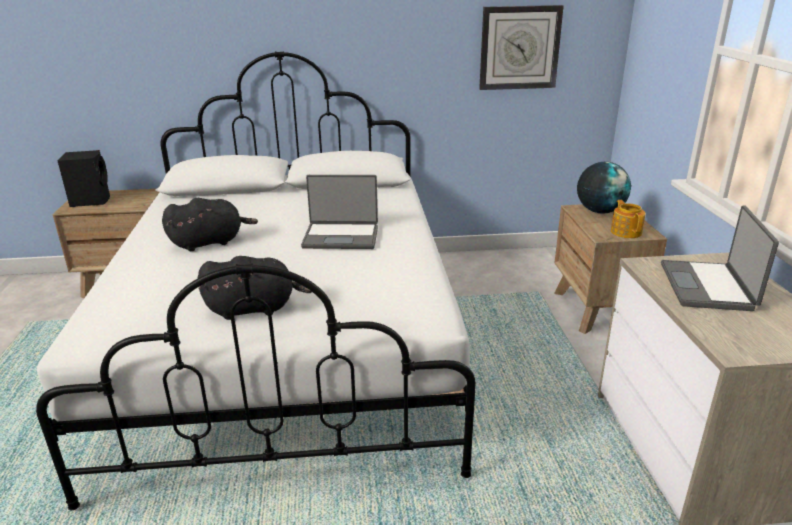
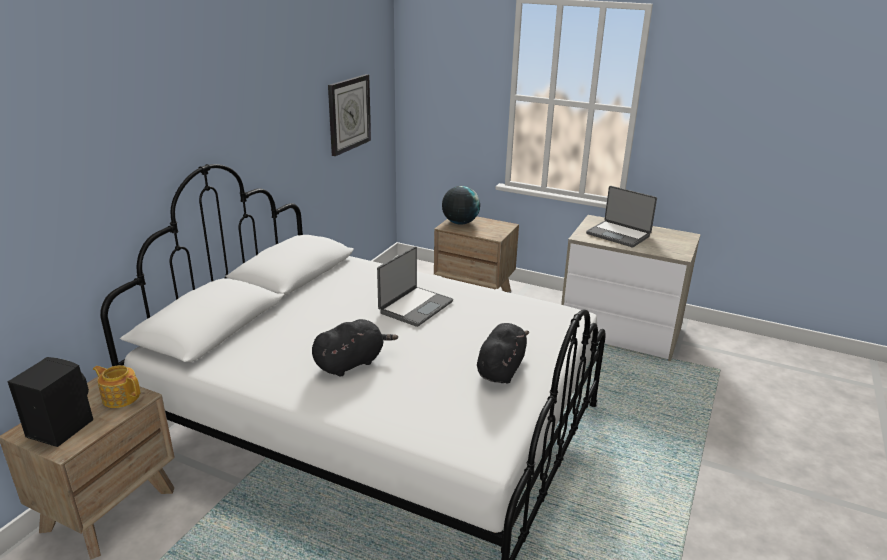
camera: 60 degrees left, 0 degrees up
black plush toy [162,198,258,251] -> black plush toy turned 45 degrees clockwise [312,319,398,377]
teapot [611,200,646,238] -> teapot moved to [93,365,140,408]

